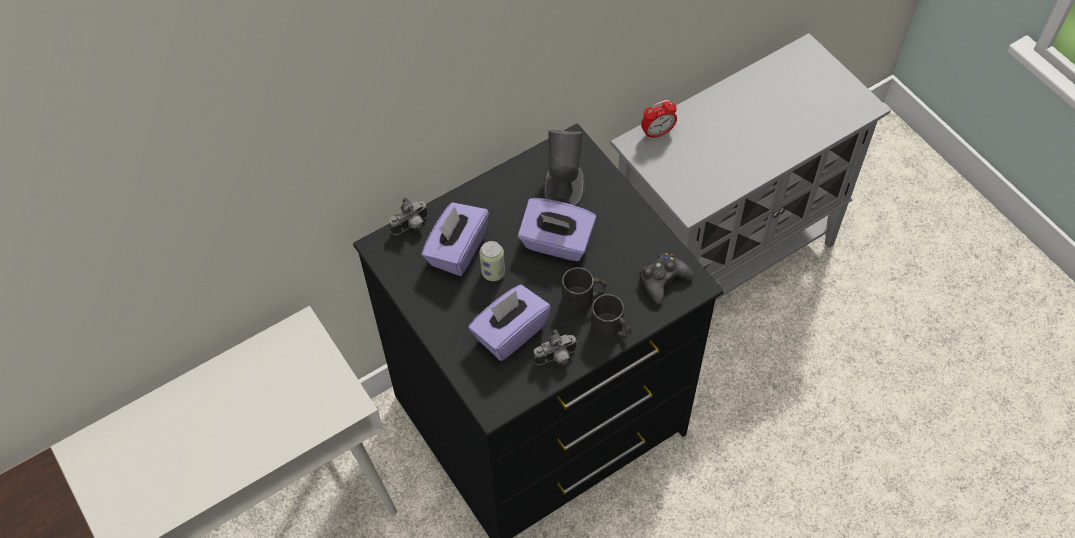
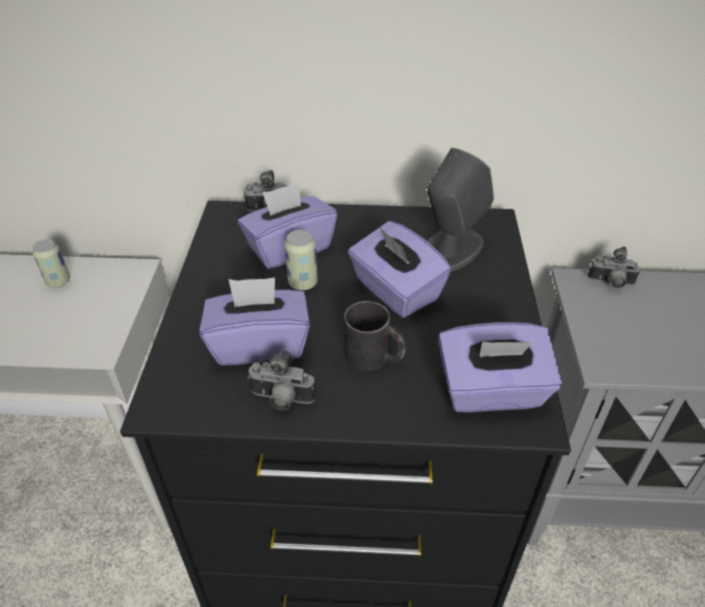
camera: 35 degrees right, 15 degrees down
black mug [591,294,631,340] -> none
black game controller [639,253,694,304] -> purple tissue box [438,322,562,412]
alarm clock [641,100,677,140] -> camera [588,246,640,288]
none -> can [32,239,70,288]

